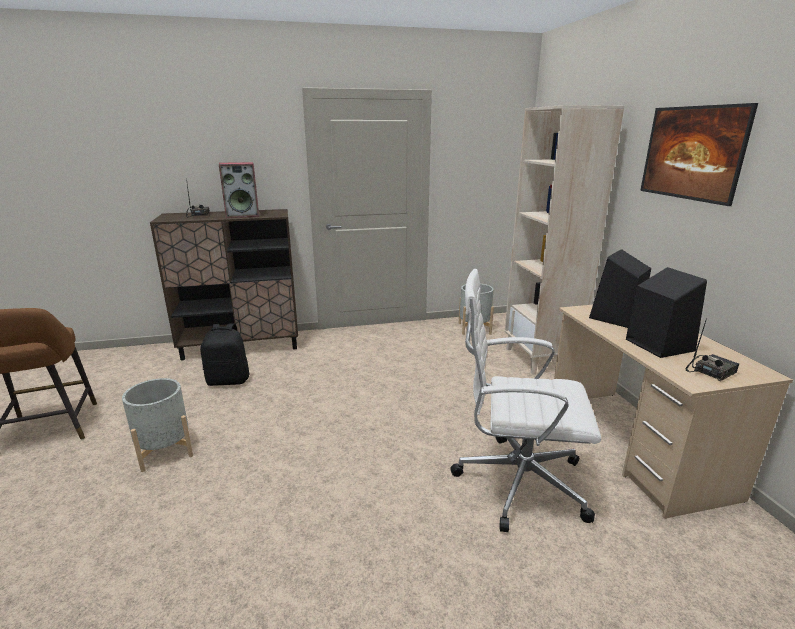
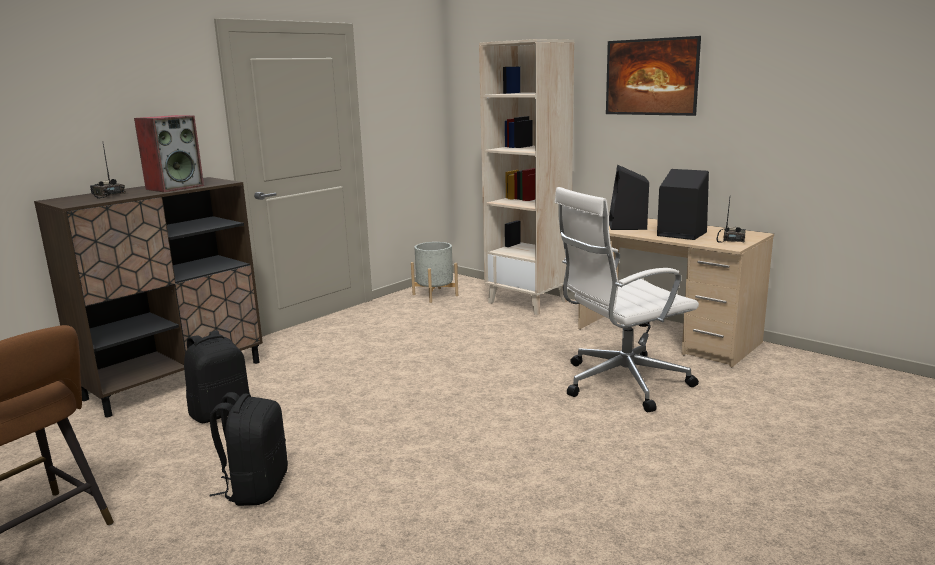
camera: 35 degrees left, 5 degrees down
grey planter [122,378,193,472] -> black backpack [210,392,288,506]

